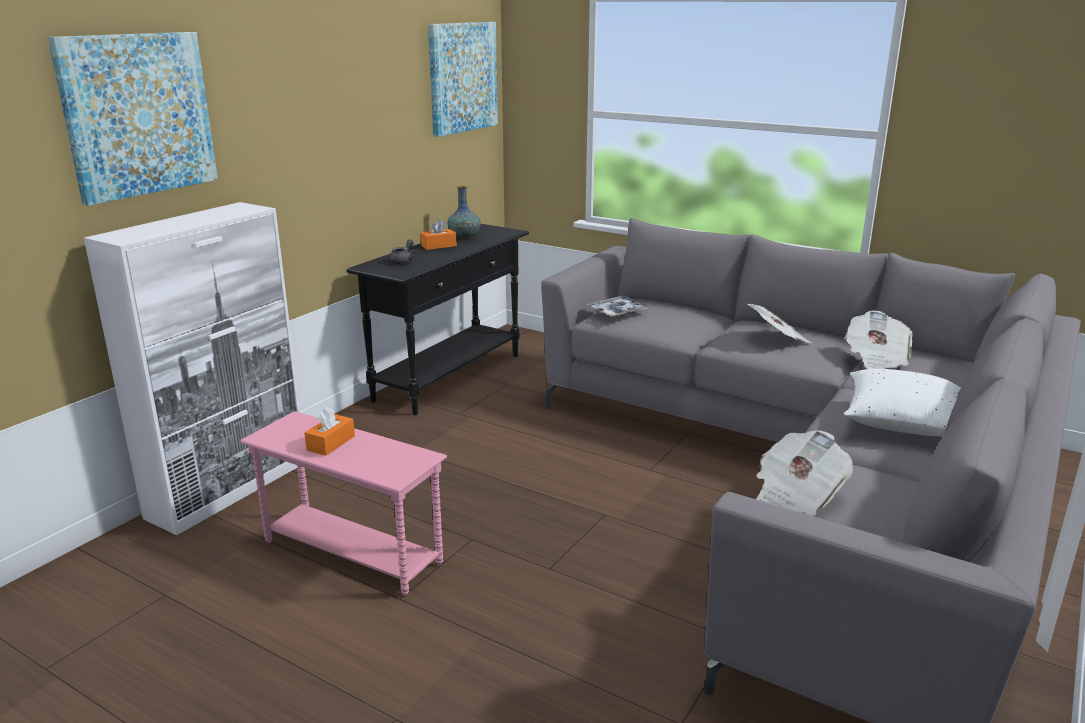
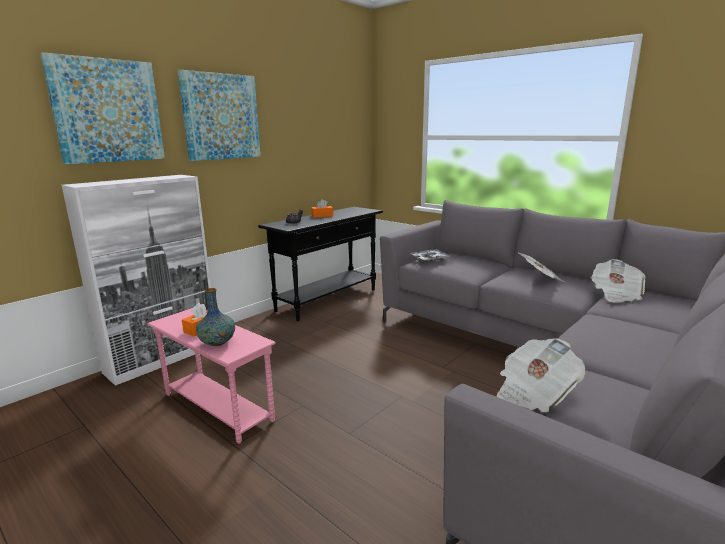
camera: 10 degrees right, 5 degrees down
picture [428,22,498,137] -> picture moved to [177,70,261,161]
vase [447,186,481,239] -> vase moved to [196,288,235,346]
white pillow [844,369,961,436] -> none

